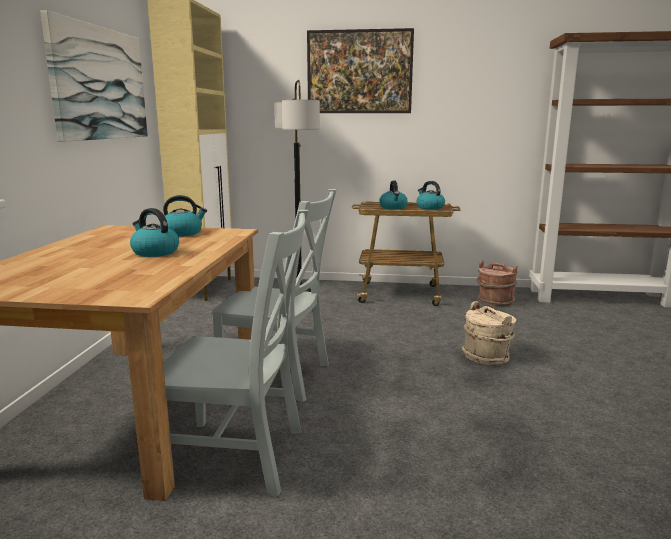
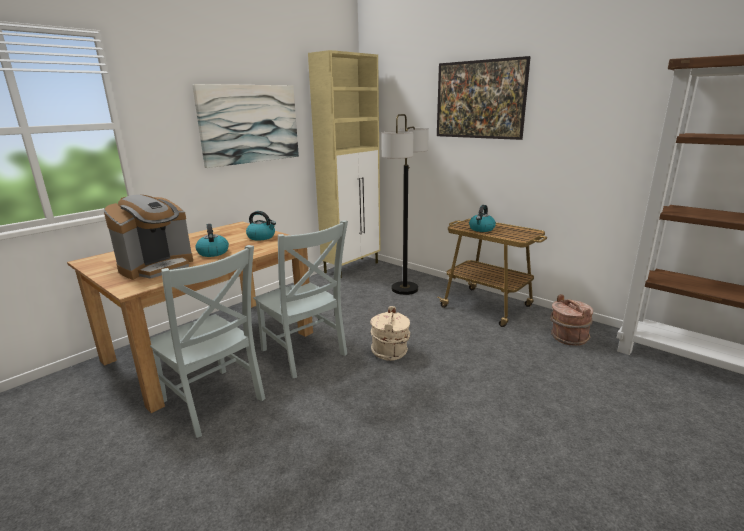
camera: 35 degrees right, 5 degrees up
kettle [417,181,445,210] -> none
beige bucket [462,301,516,365] -> beige bucket moved to [370,306,410,361]
none -> coffee machine [104,195,193,280]

